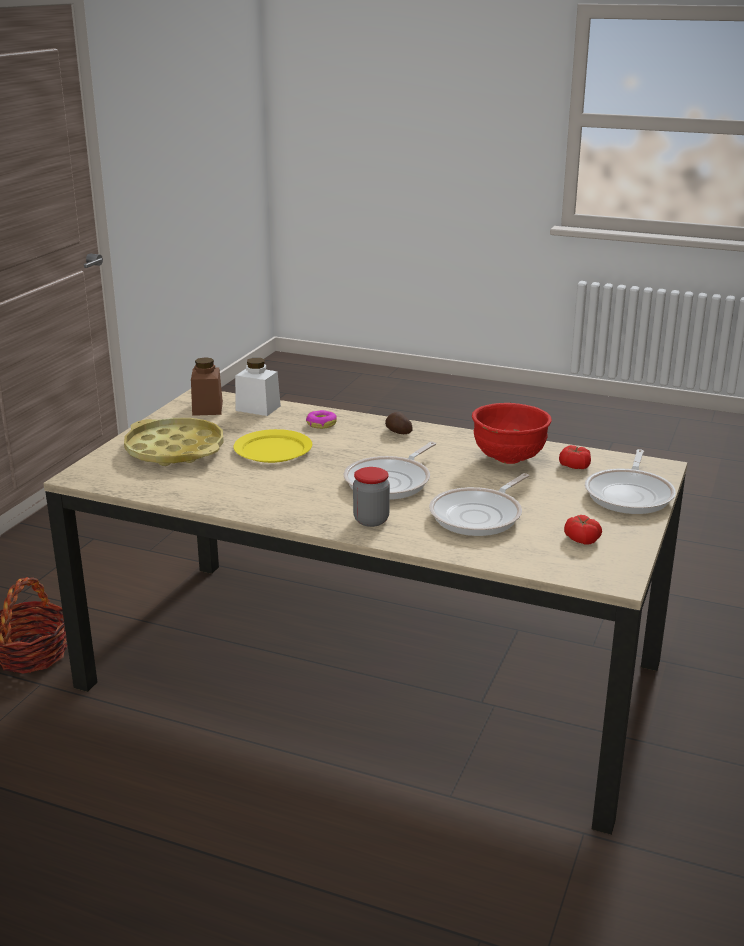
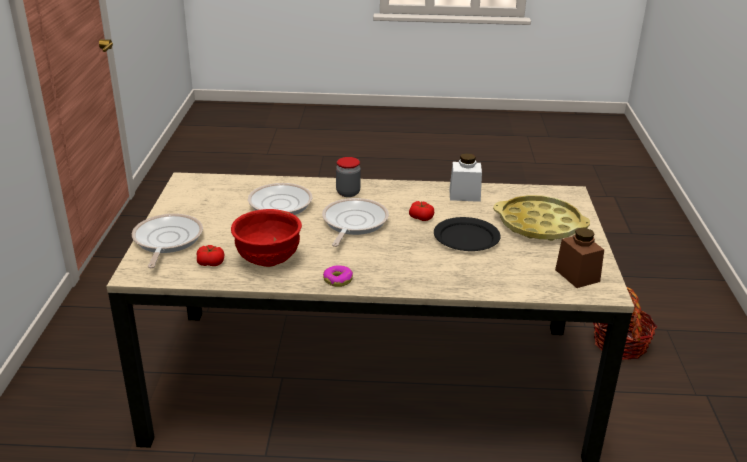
camera: 160 degrees right, 5 degrees up
yellow plate [233,429,312,463] -> black plate [434,217,501,251]
white jar [235,358,281,416] -> white jar moved to [449,153,482,202]
donut [306,410,337,429] -> donut moved to [323,265,353,287]
potato [385,412,413,434] -> none
tomato [564,515,602,545] -> tomato moved to [409,201,434,221]

